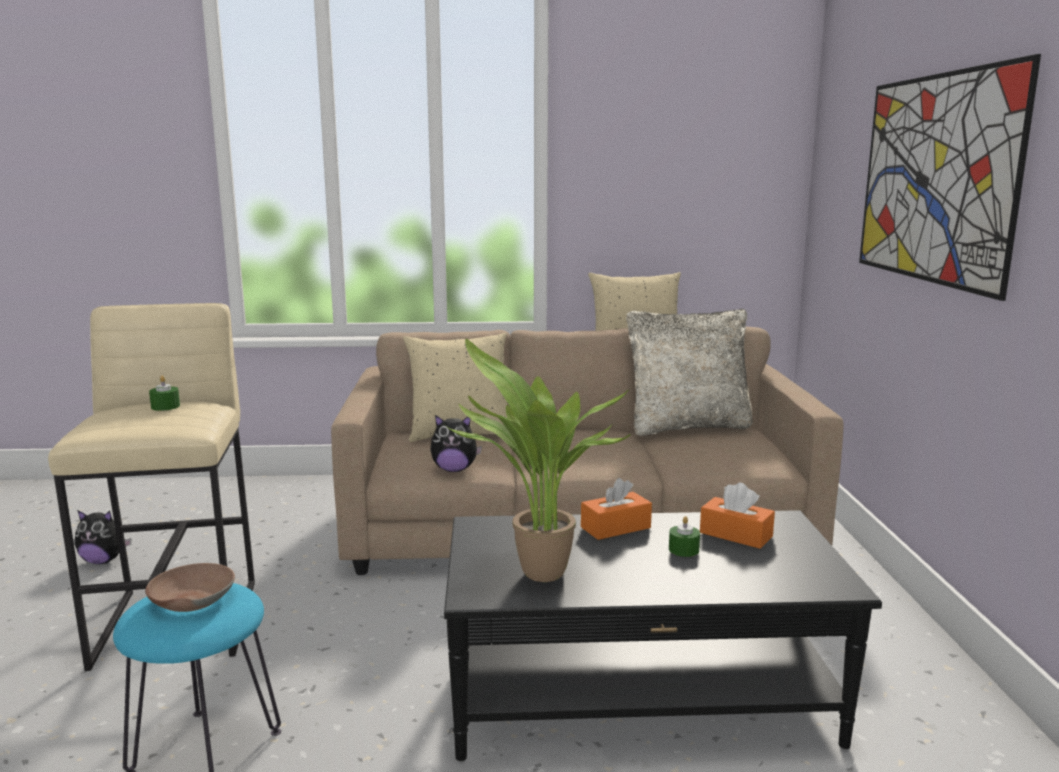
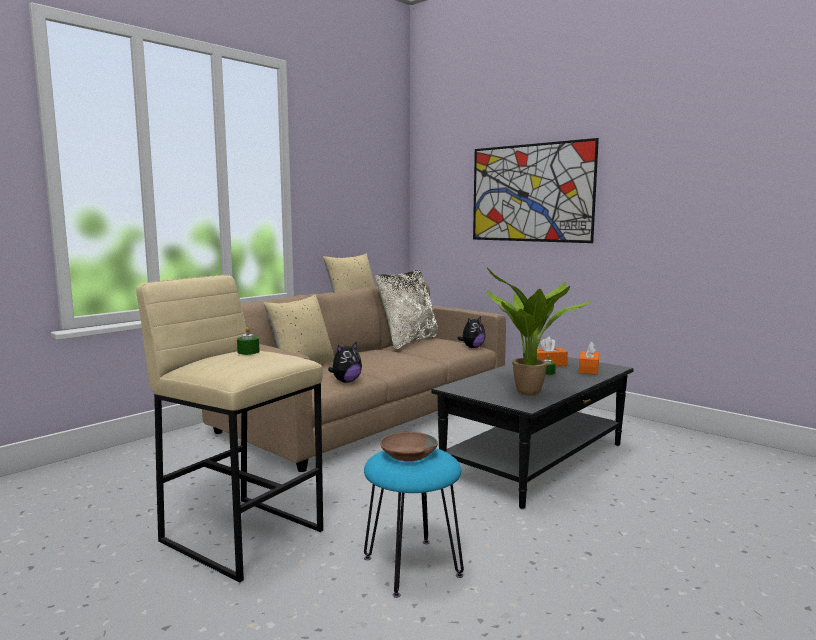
camera: 45 degrees left, 5 degrees down
plush toy [75,510,131,564] -> plush toy moved to [457,316,485,348]
orange tissue box [581,478,652,540] -> orange tissue box moved to [579,342,599,374]

